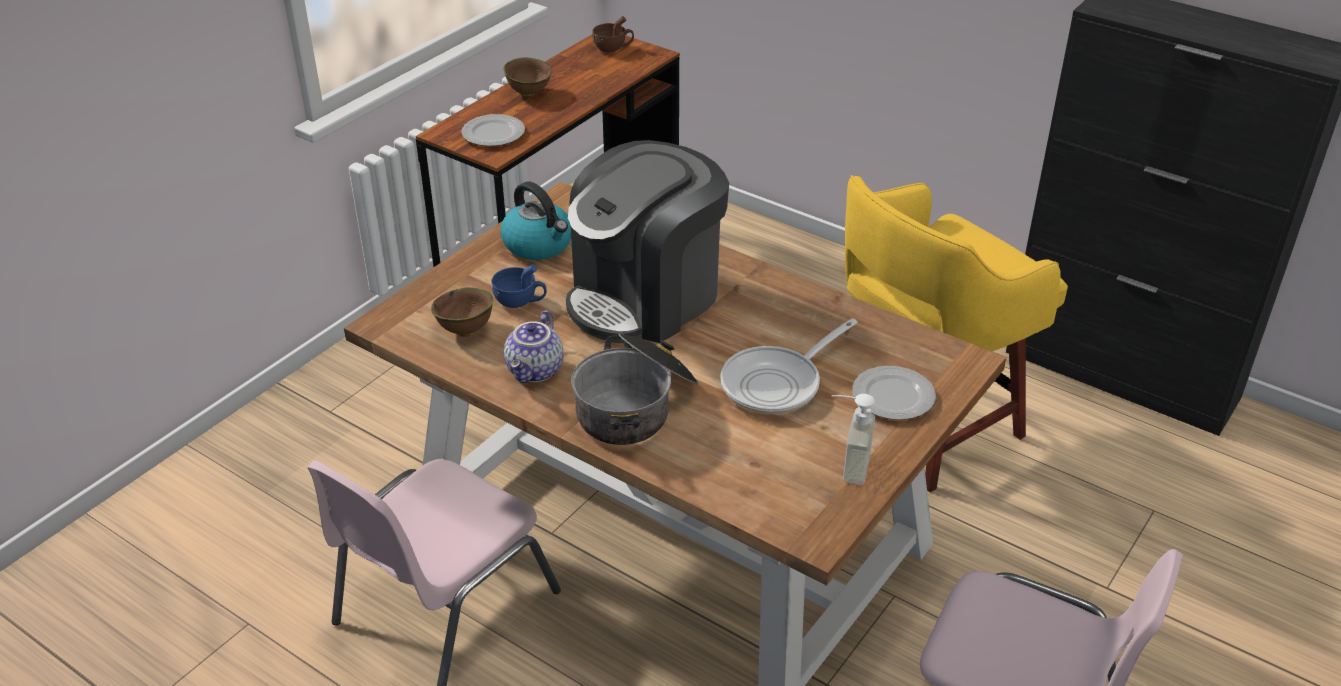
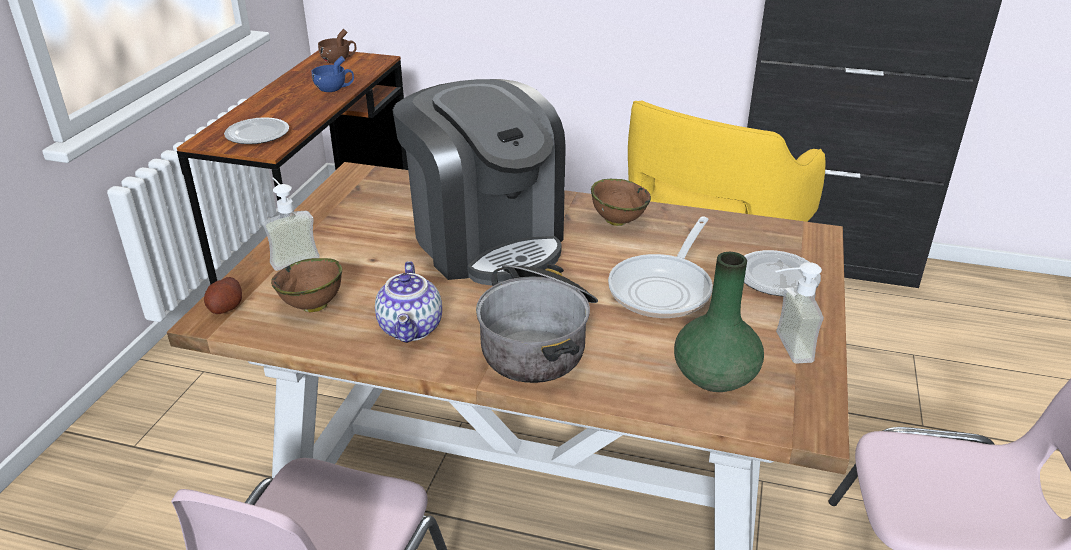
camera: 20 degrees left, 5 degrees down
blue cup [492,264,547,308] -> blue cup moved to [311,56,354,92]
kettle [501,182,571,260] -> none
brown bowl [503,57,552,96] -> brown bowl moved to [591,179,651,226]
coffee machine [566,140,729,343] -> coffee machine turned 60 degrees counterclockwise [393,79,566,285]
none -> potato [204,277,242,314]
none -> soap dispenser [263,178,320,271]
none -> green vase [674,252,764,392]

